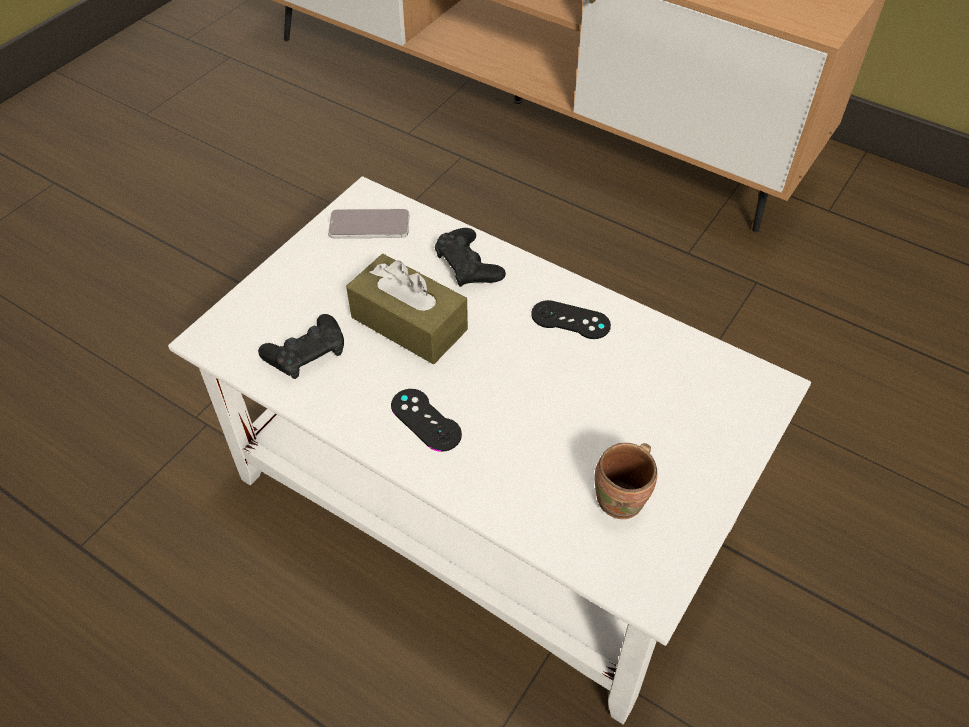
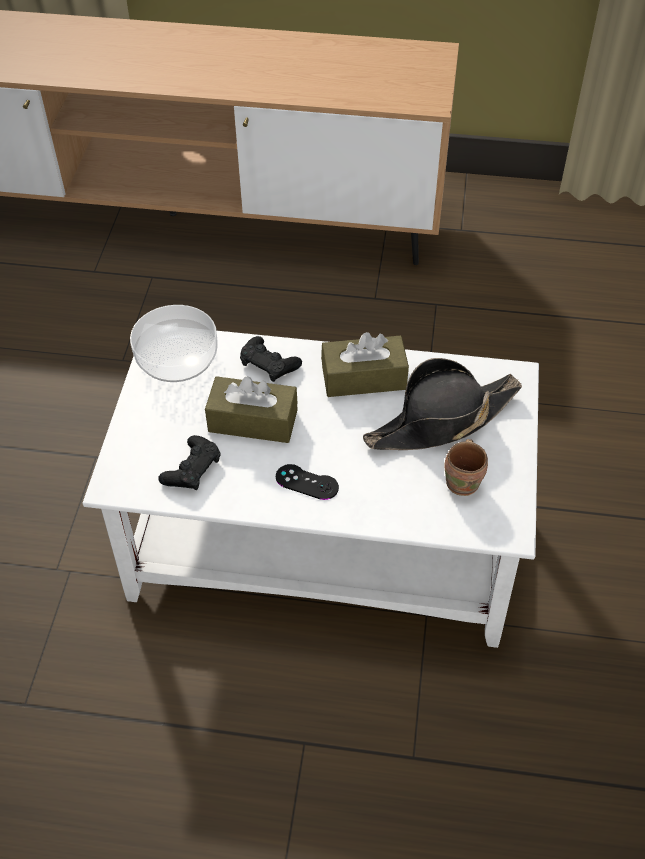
camera: 25 degrees left, 0 degrees up
phone [328,209,409,238] -> bowl [130,305,217,382]
black game controller [531,300,611,339] -> brown tissue box [321,332,409,397]
none -> black hat [363,358,522,450]

